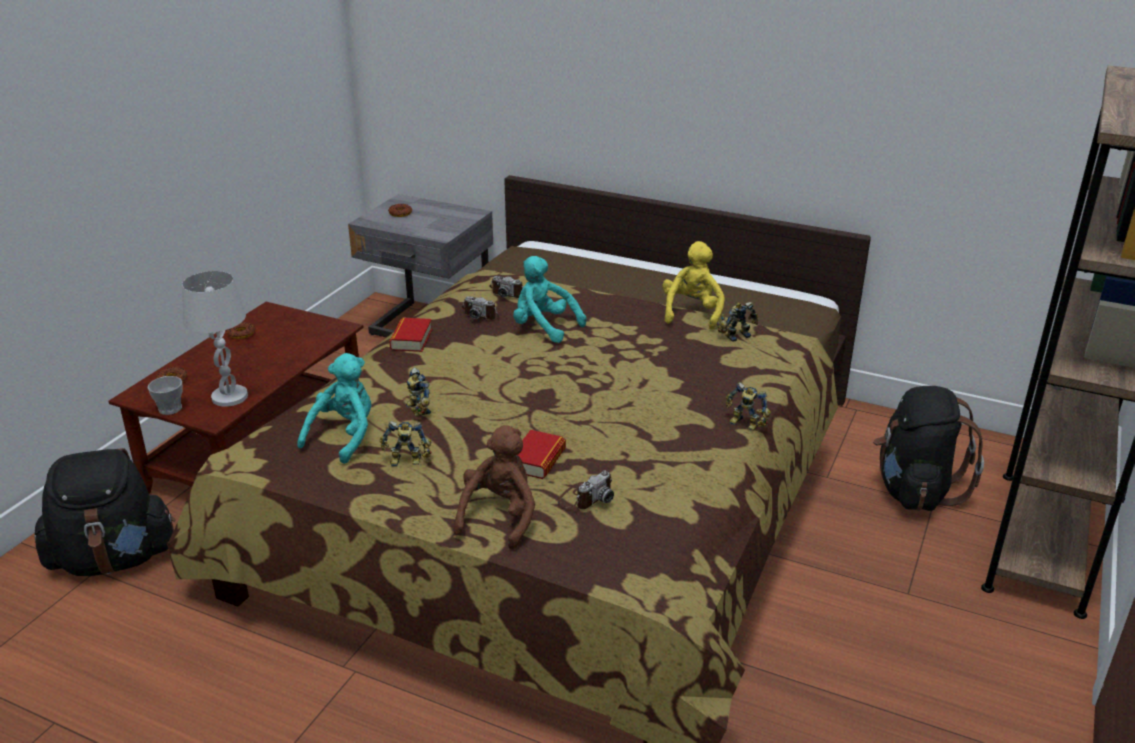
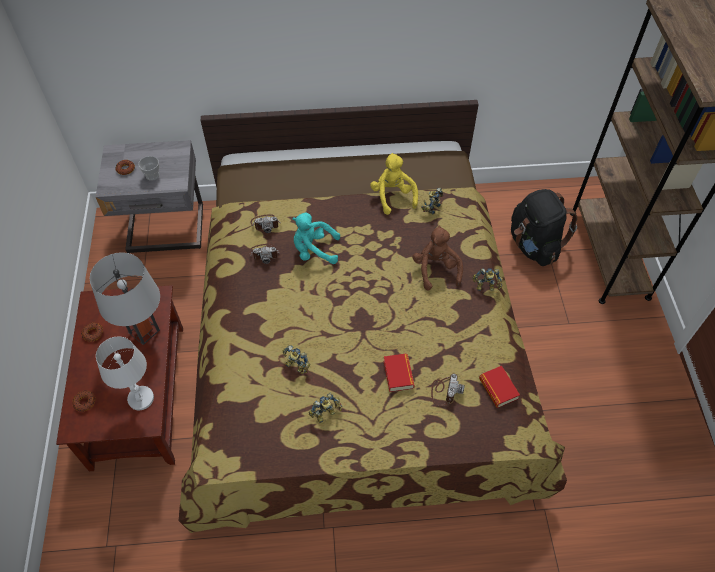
camera: 30 degrees left, 25 degrees up
black backpack [35,448,175,576] -> none
cup [148,376,183,415] -> cup moved to [138,156,160,181]
turquoise plush toy [297,353,371,464] -> none
book [389,318,432,352] -> book moved to [479,366,520,408]
brown plush toy [454,425,535,550] -> brown plush toy moved to [413,226,463,290]
none -> grey table lamp [89,252,160,345]

